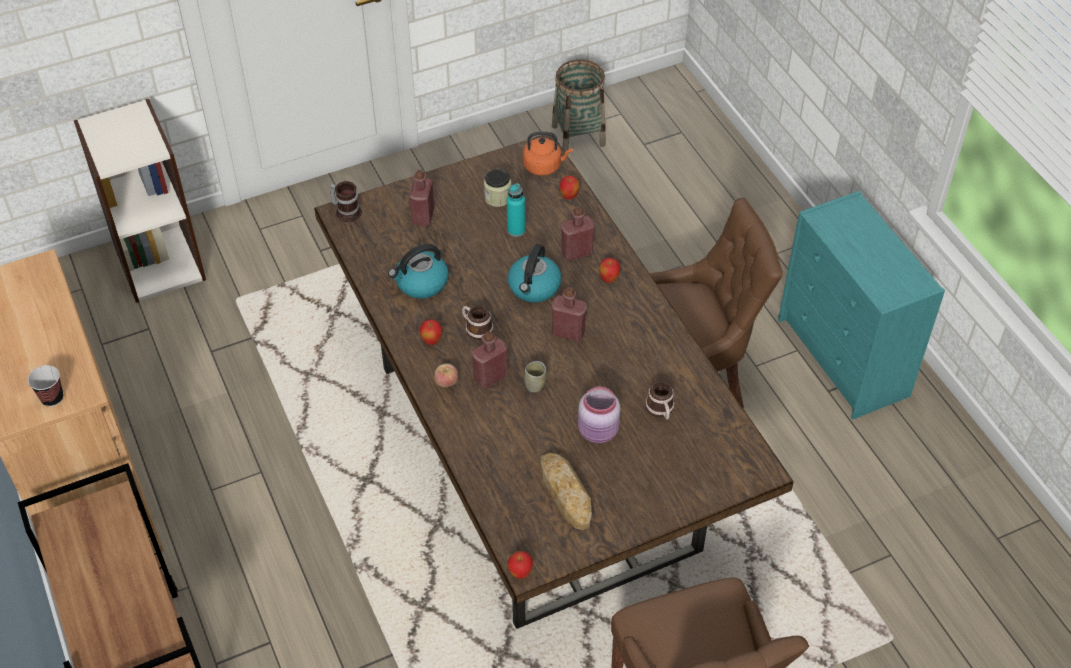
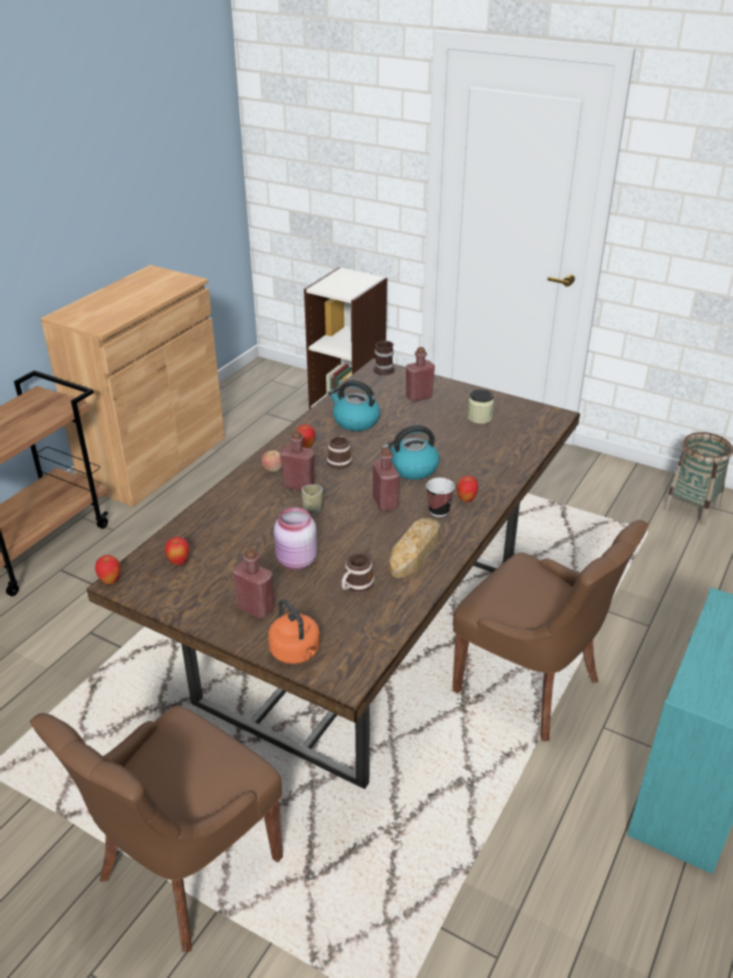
camera: 55 degrees right, 15 degrees down
cup [28,365,63,407] -> cup moved to [426,478,455,517]
turquoise bottle [507,183,526,237] -> none
orange kettle [523,132,573,176] -> orange kettle moved to [268,599,320,664]
bread [541,453,592,530] -> bread moved to [389,518,441,578]
apple [559,176,580,199] -> apple moved to [165,537,189,565]
red bottle [561,206,595,261] -> red bottle moved to [233,548,274,619]

